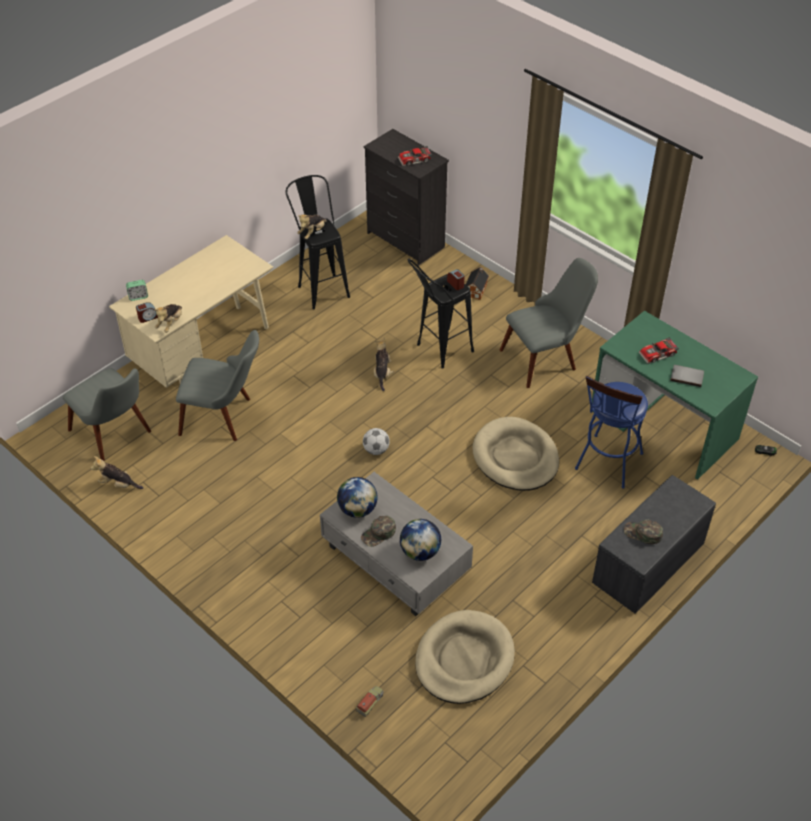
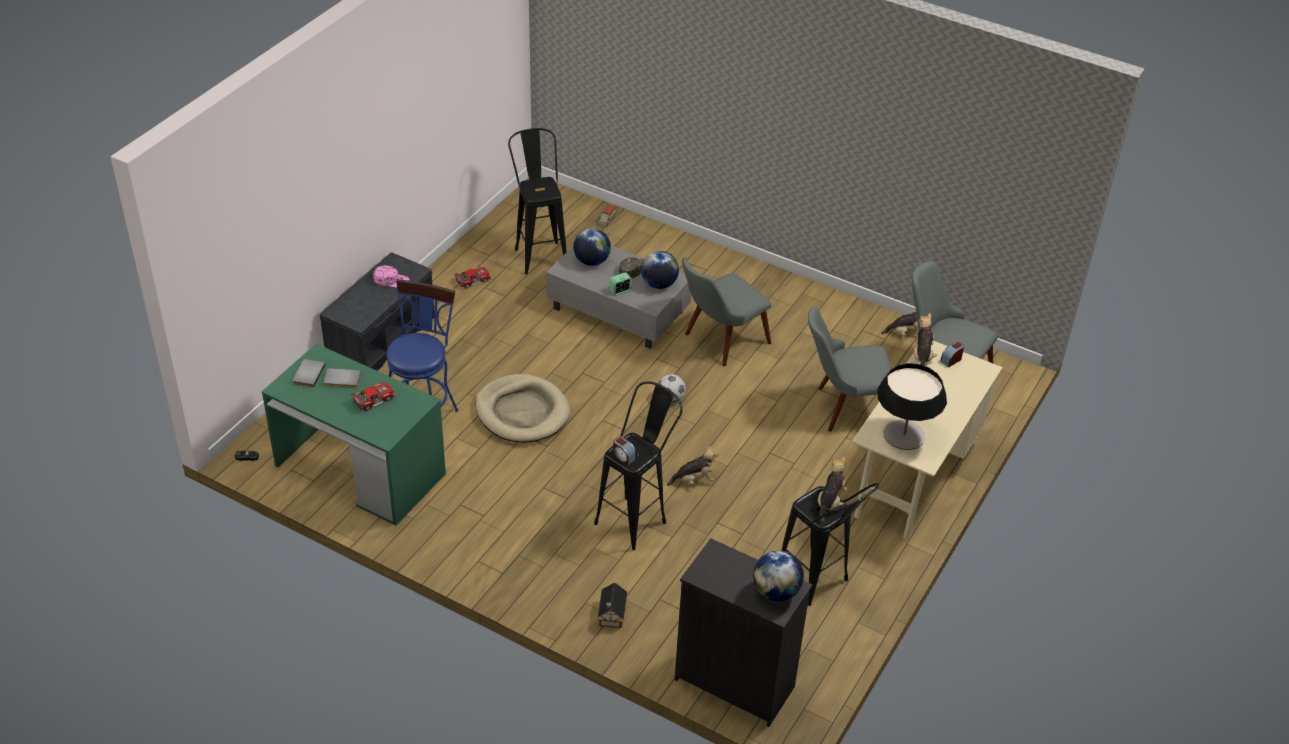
camera: 165 degrees right, 5 degrees down
alarm clock [126,280,148,301] -> alarm clock moved to [610,272,632,296]
plush toy [374,337,394,391] -> plush toy turned 90 degrees counterclockwise [667,444,719,486]
toy car [398,146,432,166] -> toy car moved to [454,267,492,289]
beige dog bed [415,610,515,704] -> black stool [508,128,567,275]
grey chair [500,258,598,388] -> grey chair moved to [682,257,771,366]
green cap [624,520,663,544] -> pink cap [373,265,409,288]
none -> grey book [292,359,325,388]
none -> globe [753,551,804,601]
none -> table lamp [877,363,947,450]

